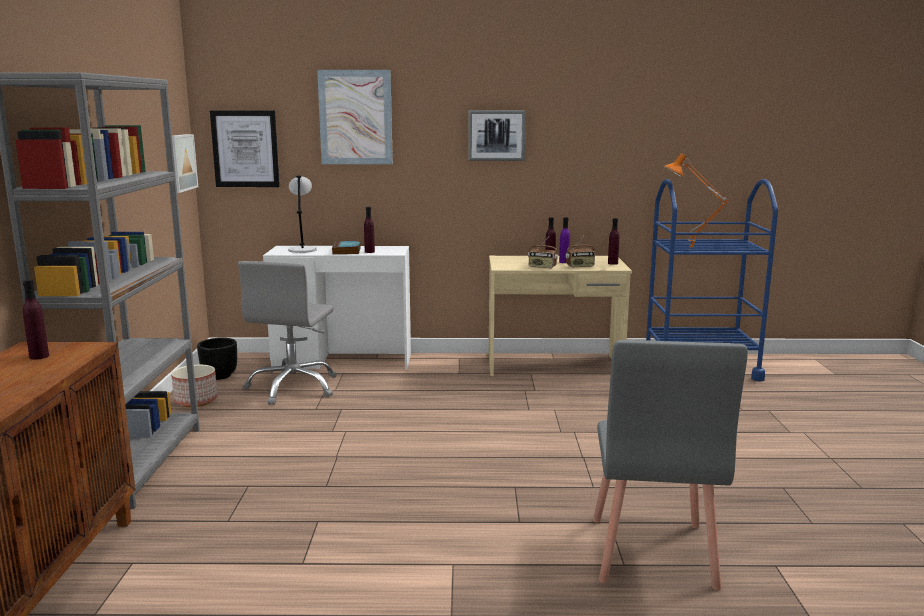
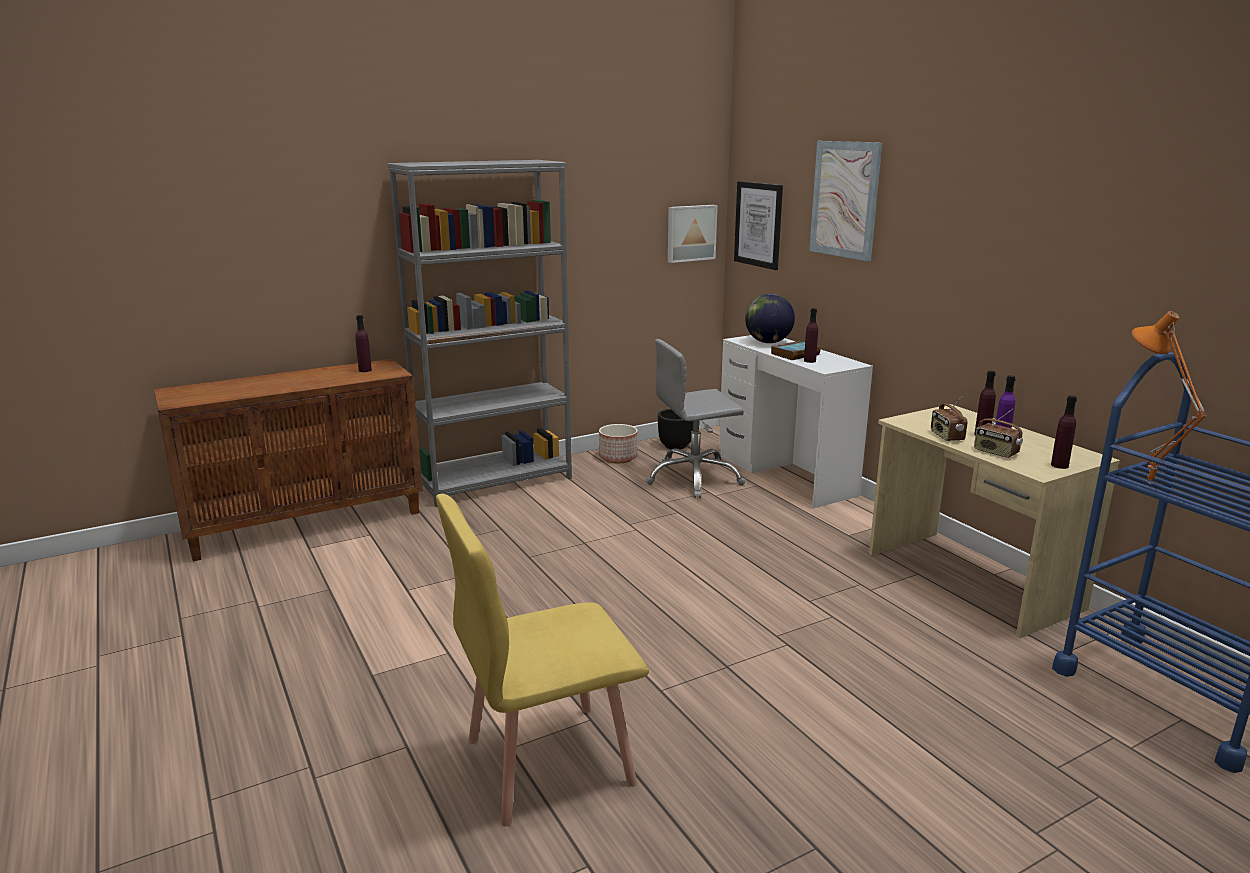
camera: 60 degrees right, 5 degrees up
grey table lamp [288,176,317,253] -> globe [745,294,795,343]
picture [468,110,526,161] -> none
grey chair [593,340,748,591] -> yellow chair [436,494,649,827]

